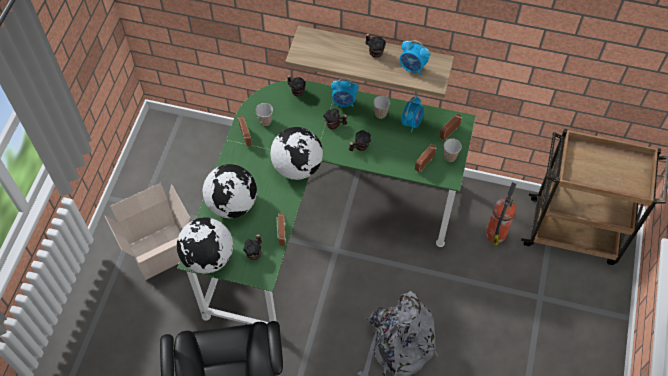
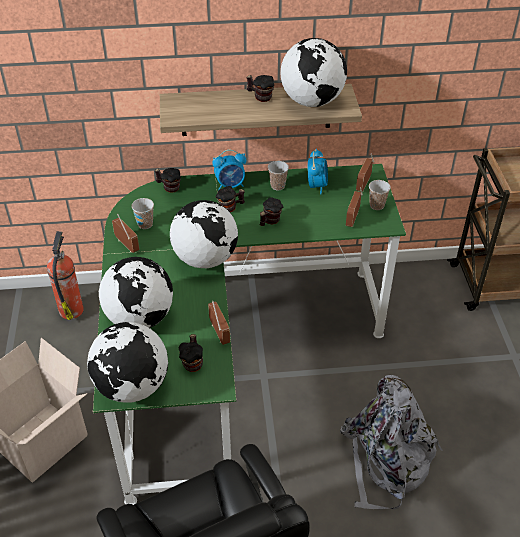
camera: 20 degrees left, 15 degrees down
alarm clock [400,40,430,75] -> globe [281,38,347,107]
fire extinguisher [486,182,516,246] -> fire extinguisher moved to [47,231,84,320]

